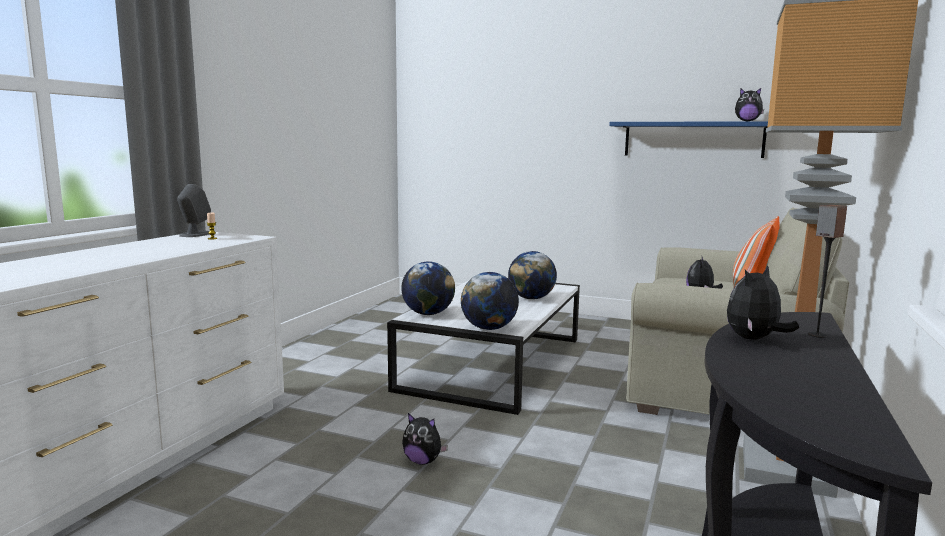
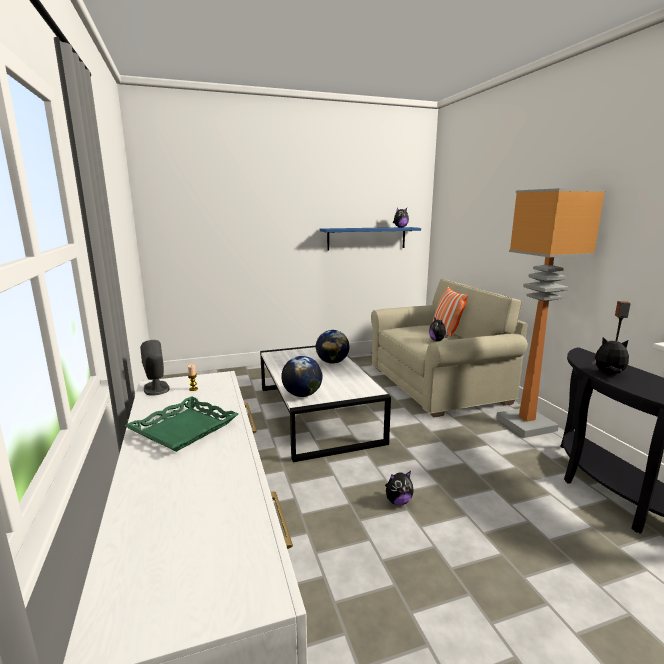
camera: 40 degrees left, 5 degrees up
globe [461,272,519,330] -> none
plush toy [727,265,799,340] -> plush toy turned 105 degrees clockwise [592,337,629,374]
none -> green tray [125,396,238,452]

